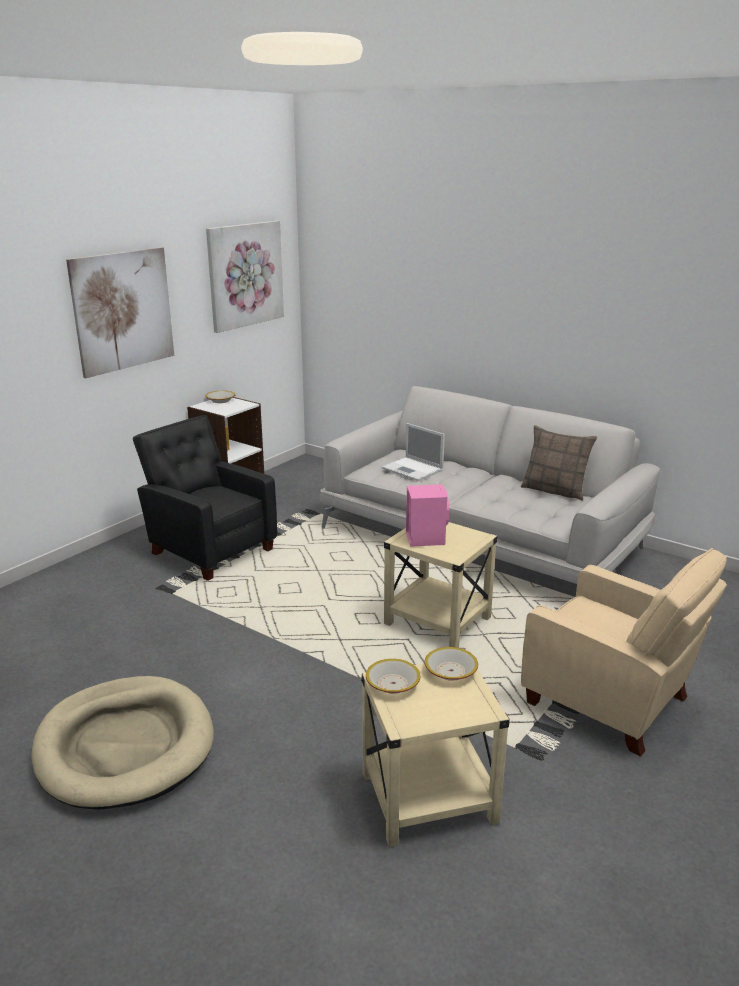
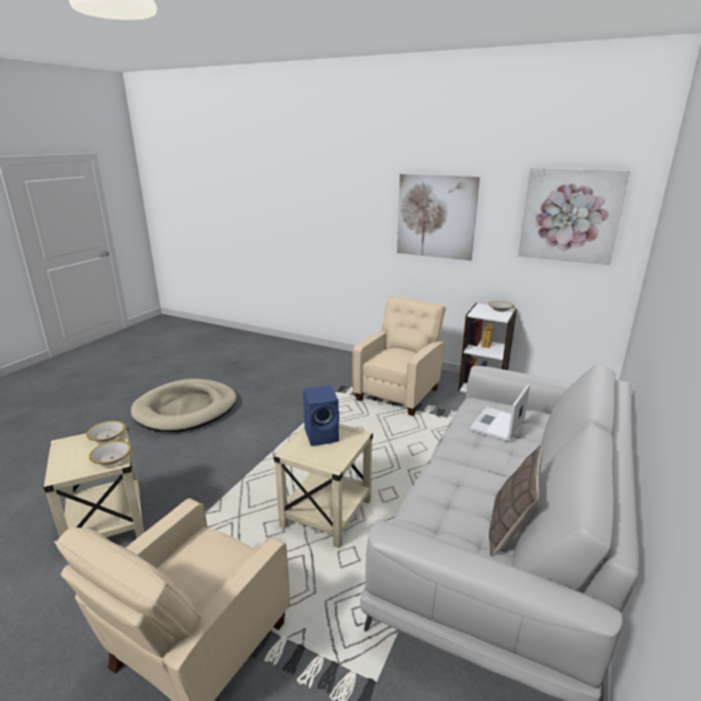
camera: 80 degrees right, 0 degrees up
black armchair [133,415,277,581] -> beige armchair [352,296,446,416]
pink speaker [406,484,449,547] -> blue speaker [303,385,339,446]

